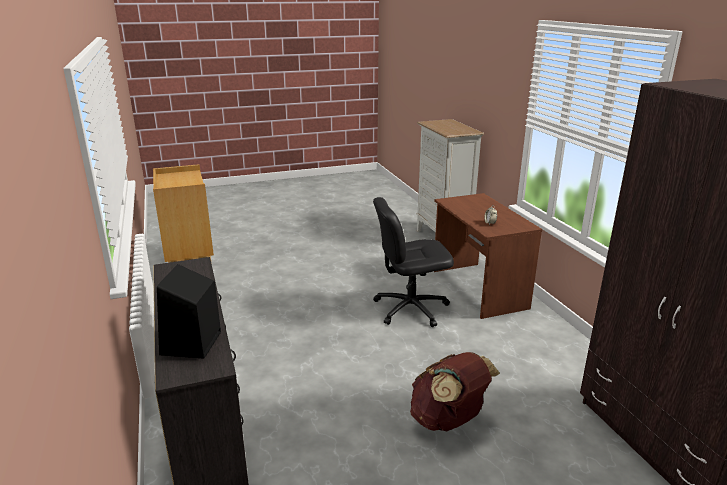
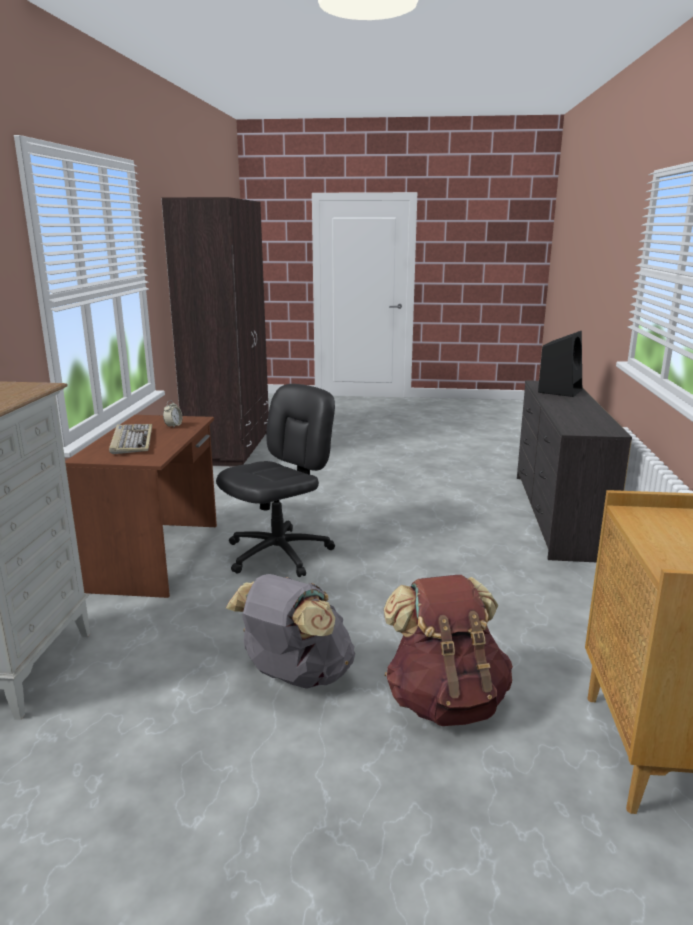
camera: 155 degrees left, 5 degrees down
black office chair [373,197,454,327] -> black office chair turned 60 degrees counterclockwise [216,384,335,577]
brown backpack [410,352,500,431] -> brown backpack moved to [384,575,513,726]
none -> keyboard [109,424,152,454]
none -> grey backpack [226,574,355,689]

